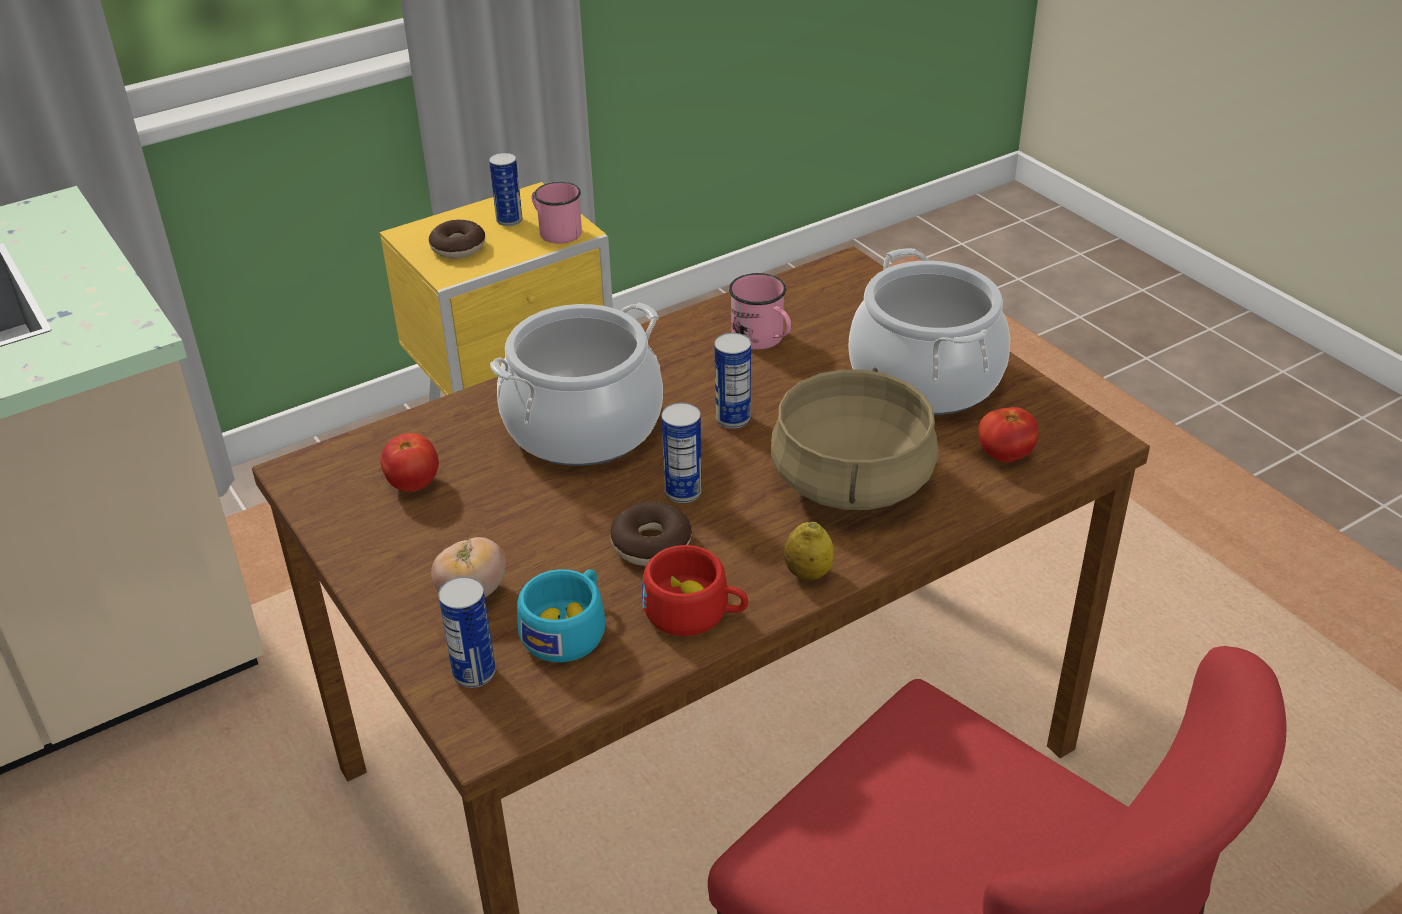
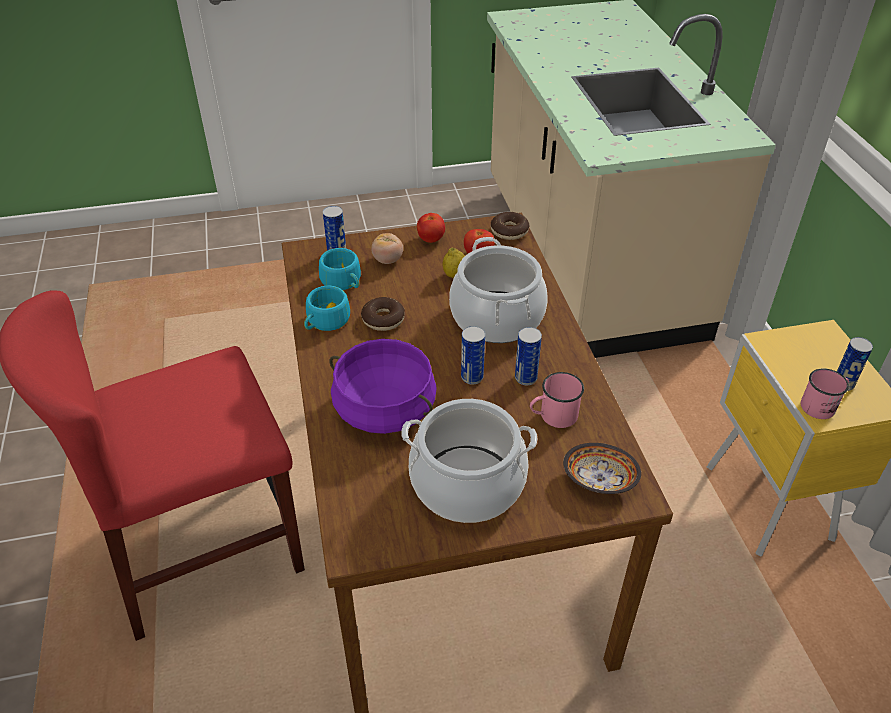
camera: 110 degrees right, 5 degrees up
donut [429,220,485,259] -> donut moved to [491,212,529,240]
red cup [642,545,748,636] -> turquoise cup [304,286,350,331]
can [662,403,702,503] -> can moved to [515,327,542,385]
beige cooking pot [771,368,939,510] -> purple cooking pot [330,339,437,434]
lemon [784,522,834,581] -> lemon moved to [442,247,465,278]
tomato [978,407,1038,462] -> tomato moved to [417,213,445,243]
none -> bowl [563,443,641,494]

